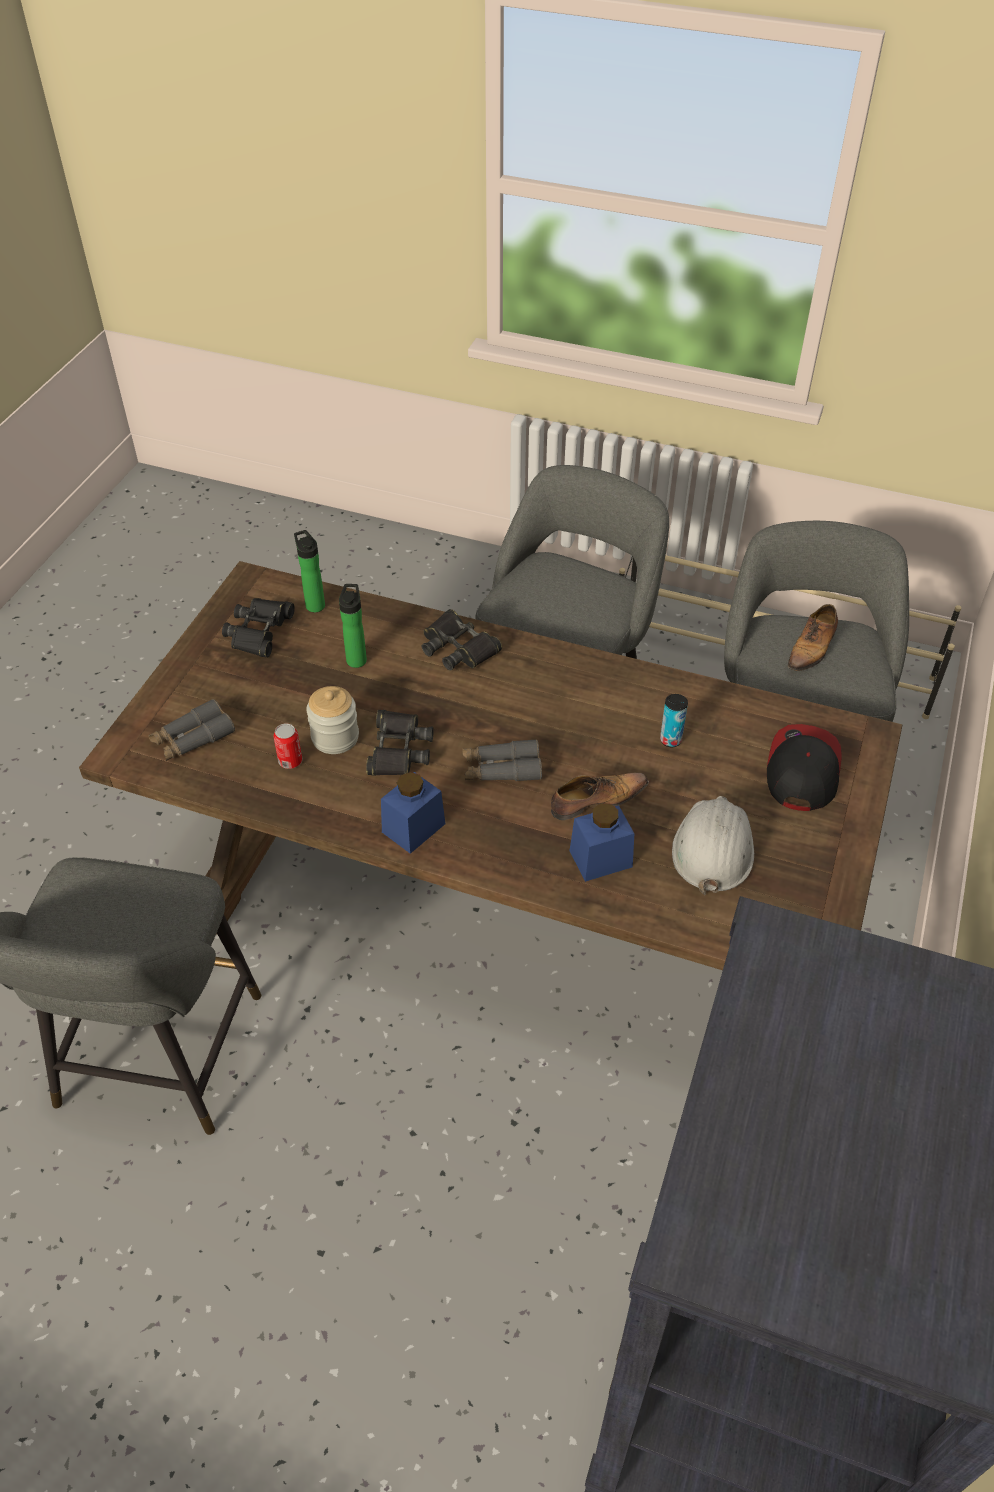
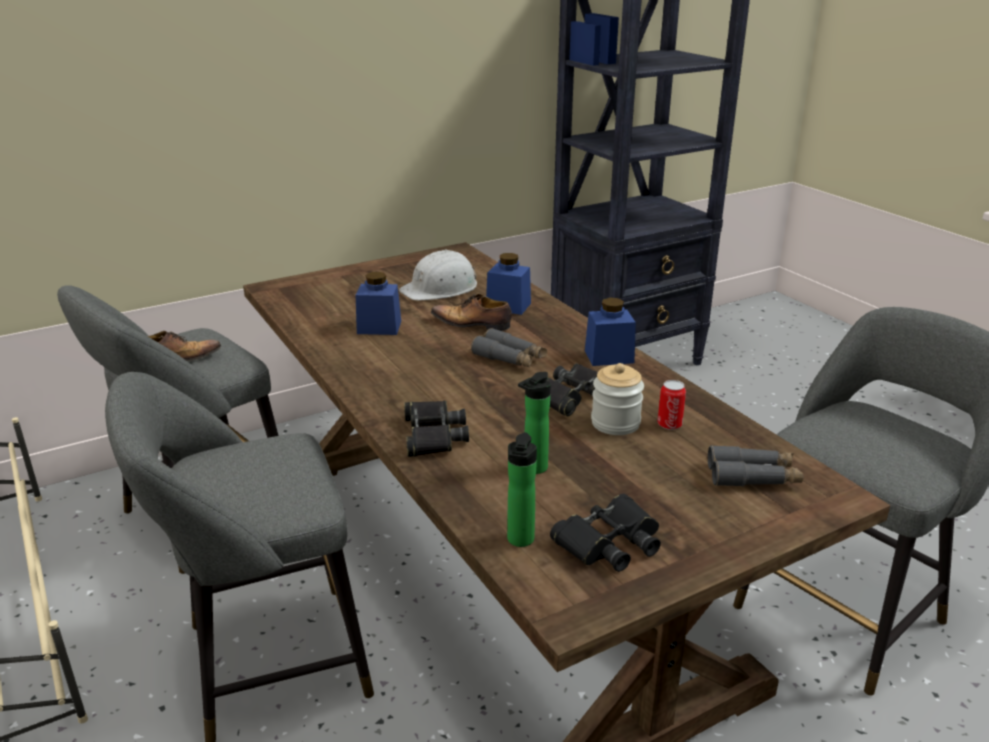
camera: 140 degrees left, 20 degrees down
can [660,694,688,747] -> blue jar [356,272,401,335]
cap [767,724,842,811] -> none

